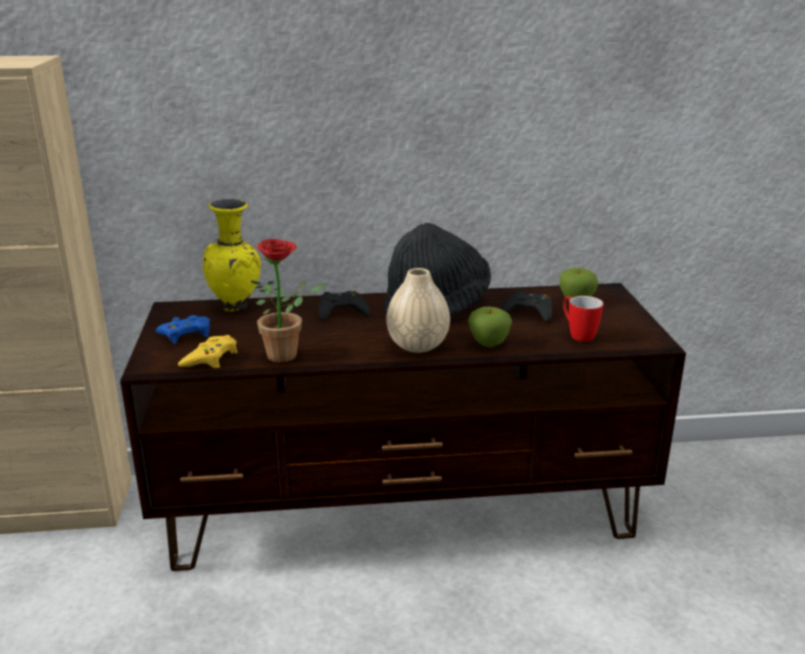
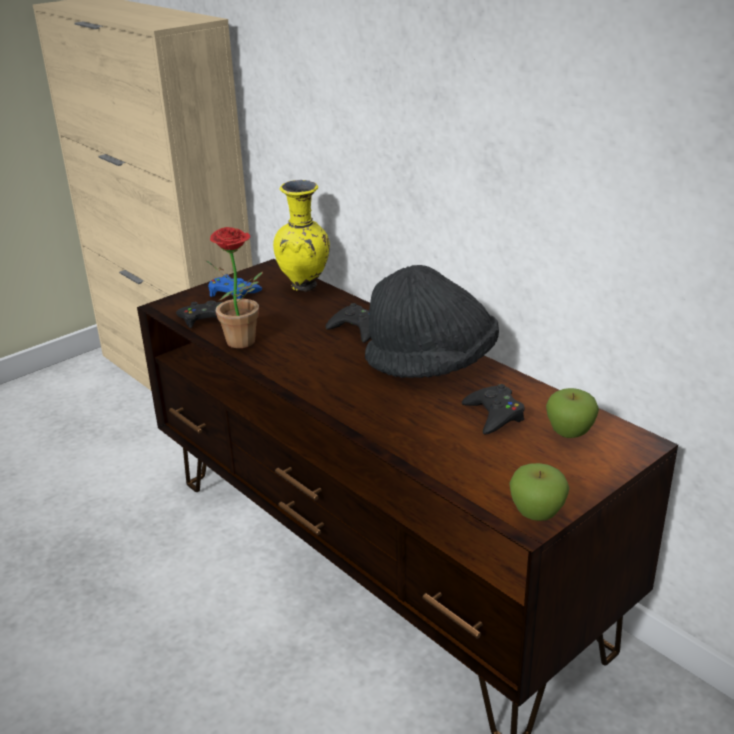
camera: 55 degrees right, 5 degrees up
yellow game controller [178,335,237,368] -> black game controller [176,300,223,328]
beige vase [386,268,450,353] -> none
apple [468,307,512,347] -> apple moved to [509,463,569,521]
mug [563,296,603,342] -> none

